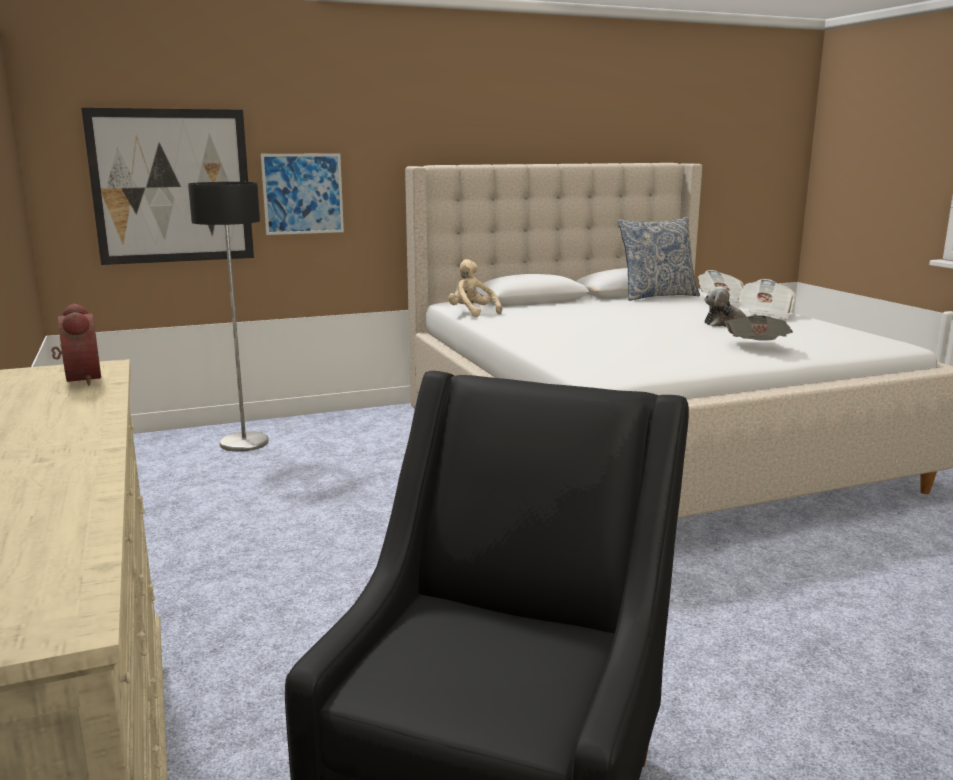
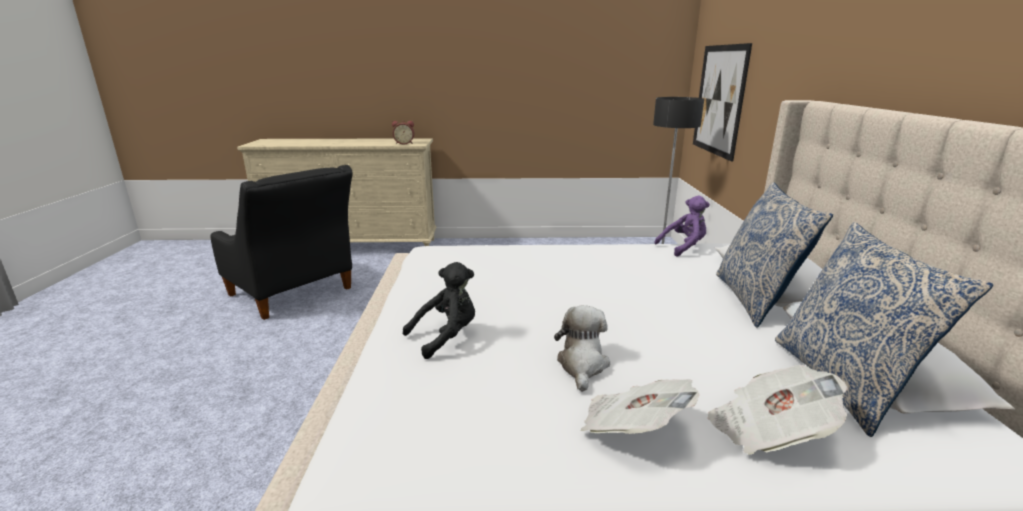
camera: 110 degrees right, 5 degrees up
picture [261,153,344,235] -> none
beige plush toy [448,259,502,317] -> purple plush toy [654,196,710,257]
newspaper [724,316,793,341] -> black plush toy [403,262,475,359]
none -> pillow [716,182,833,328]

